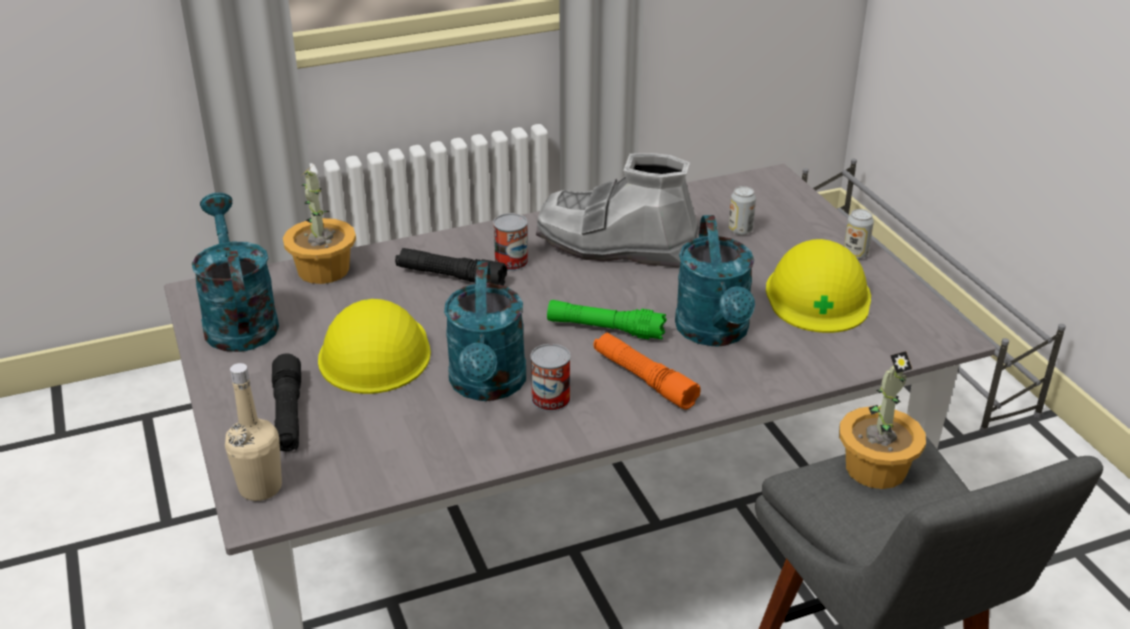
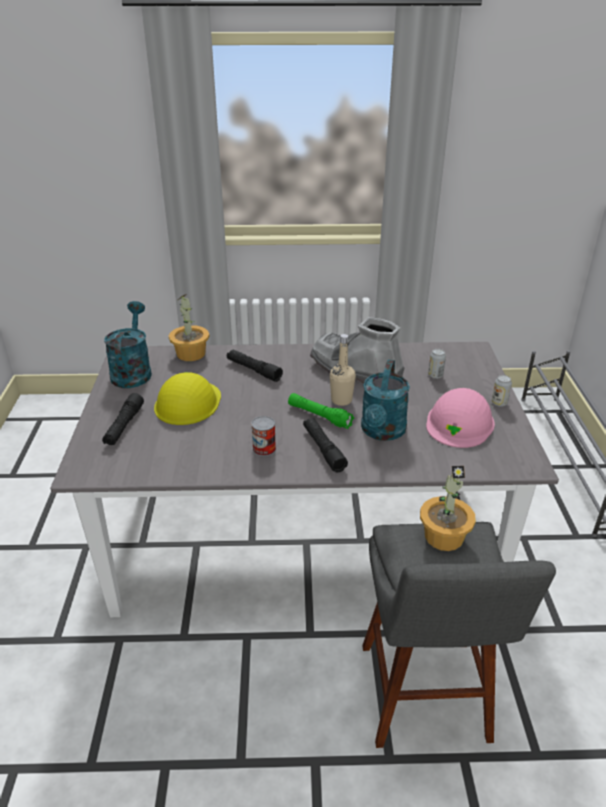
camera: 20 degrees right, 0 degrees up
beige bottle [225,363,282,501] -> beige bottle moved to [330,334,356,406]
turquoise watering can [444,261,526,401] -> none
can [493,213,528,271] -> none
orange flashlight [593,333,701,410] -> black flashlight [303,418,348,473]
yellow hard hat [766,239,871,333] -> pink hard hat [426,388,495,448]

